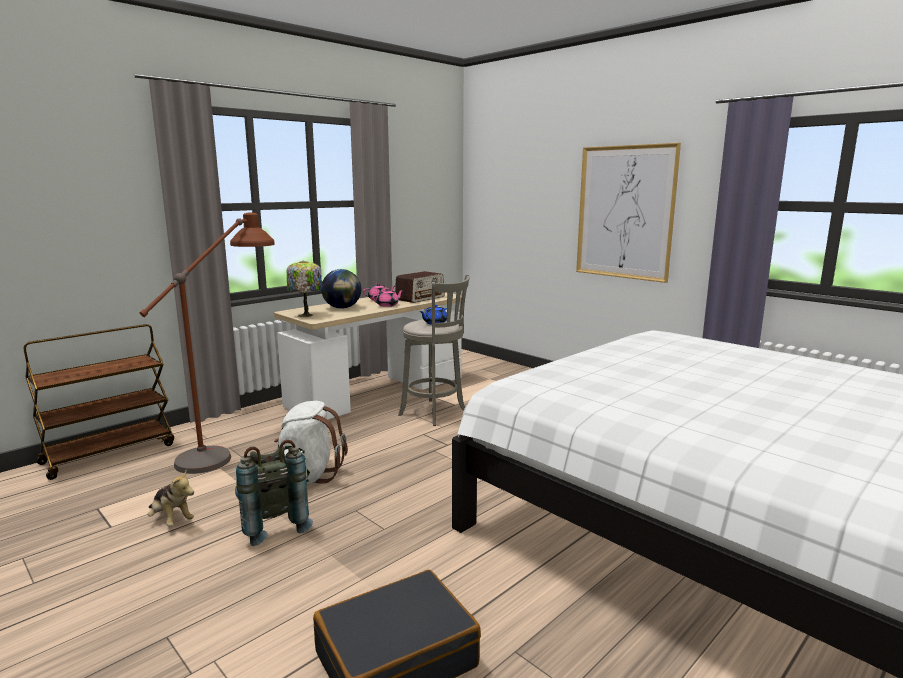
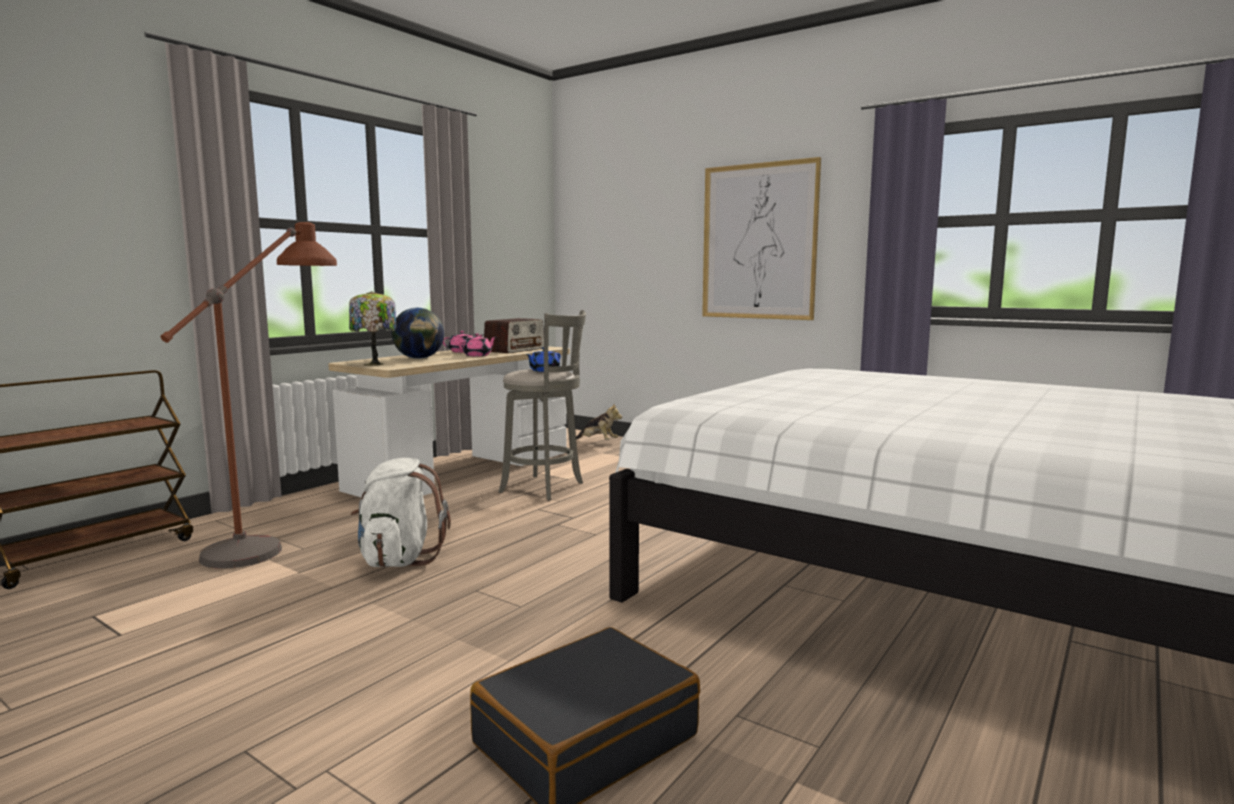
camera: 10 degrees left, 5 degrees down
plush toy [148,470,194,526] -> plush toy moved to [576,404,622,440]
grey backpack [235,440,313,546] -> none

